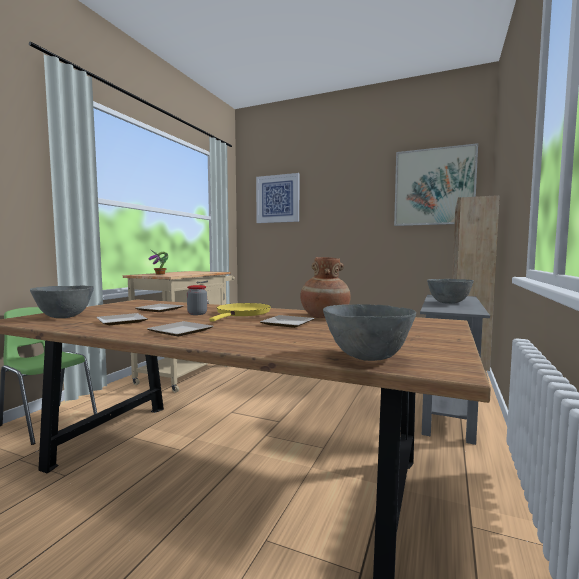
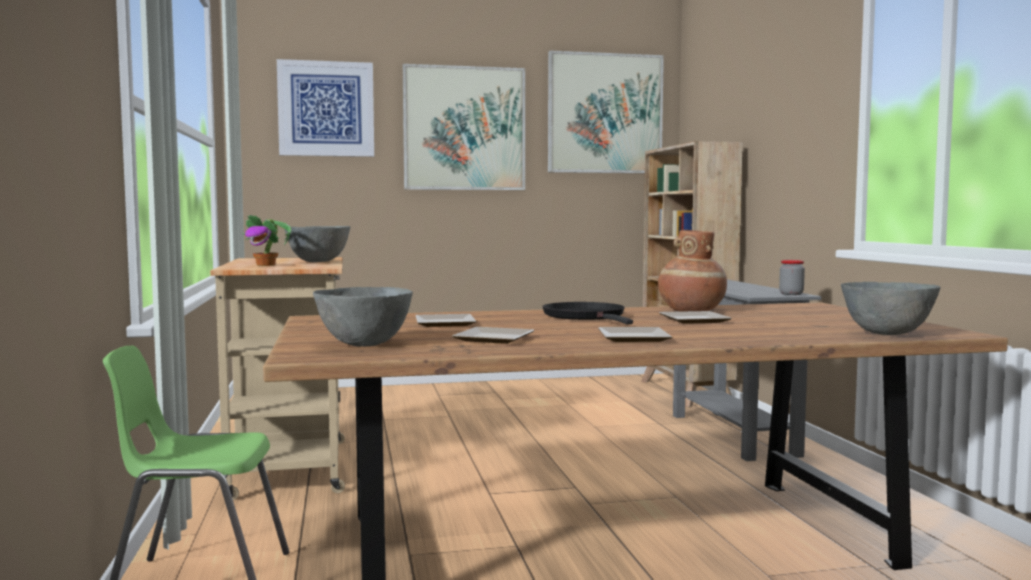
camera: 35 degrees left, 0 degrees up
jar [187,285,207,315] -> jar moved to [779,260,805,295]
yellow frying pan [209,303,271,322] -> black frying pan [542,302,633,324]
grey bowl [427,279,474,304] -> grey bowl moved to [284,226,350,262]
none -> picture [403,64,525,190]

